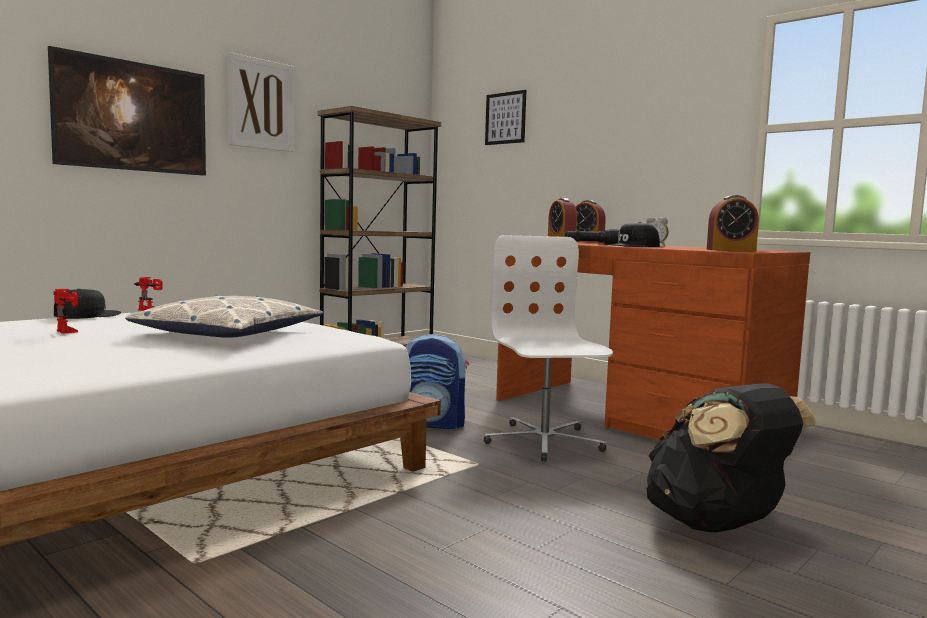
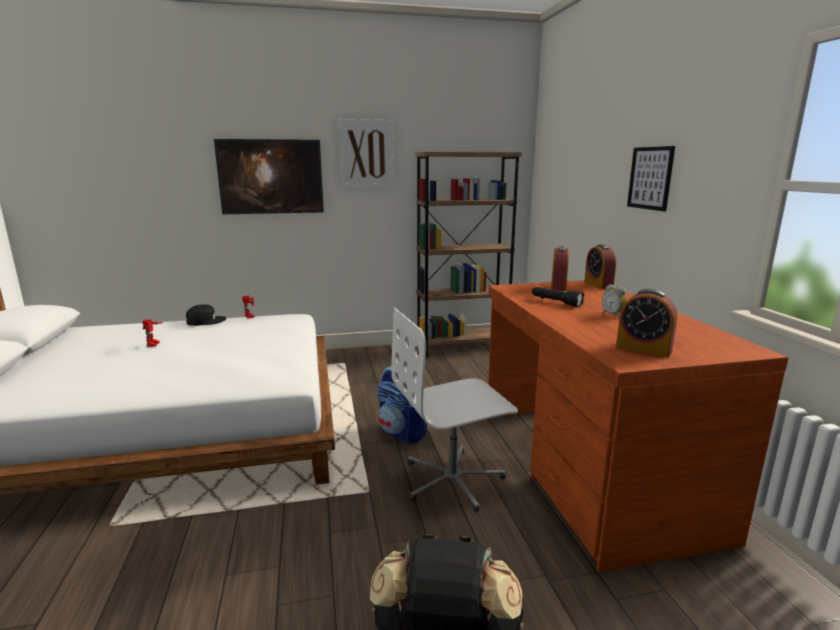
camera: 35 degrees right, 10 degrees up
pillow [125,295,323,338] -> none
white office chair [484,235,613,462] -> white office chair turned 135 degrees counterclockwise [391,308,518,512]
picture [485,90,527,145] -> picture moved to [627,146,675,211]
black cap [605,222,660,247] -> none

